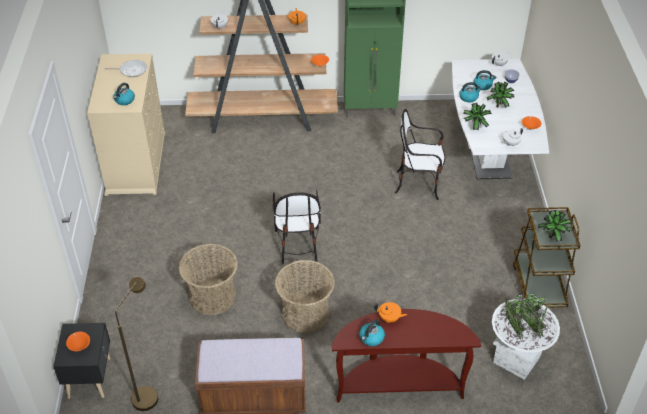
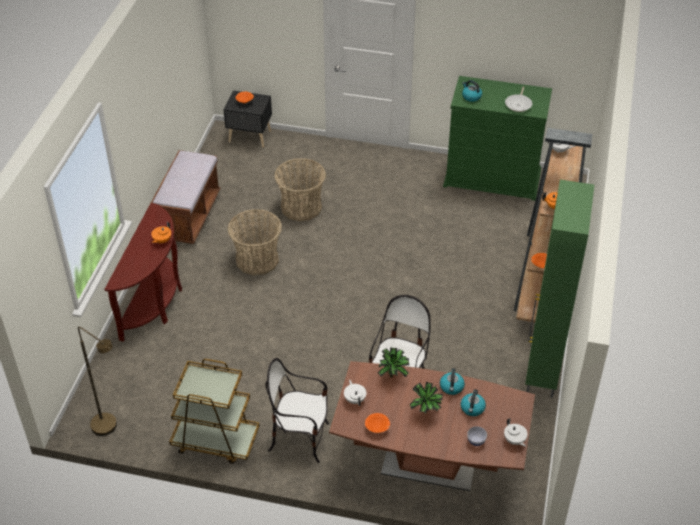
camera: 105 degrees right, 0 degrees up
beige dresser [87,53,165,196] -> green dresser [443,76,552,201]
brown floor lamp [115,277,158,411] -> brown floor lamp moved to [78,326,117,436]
chair [273,190,321,264] -> chair moved to [265,358,329,463]
kettle [359,320,385,346] -> none
white dining table [452,59,549,179] -> brown dining table [329,361,535,491]
white planter [492,293,560,380] -> none
potted plant [538,210,572,242] -> none

